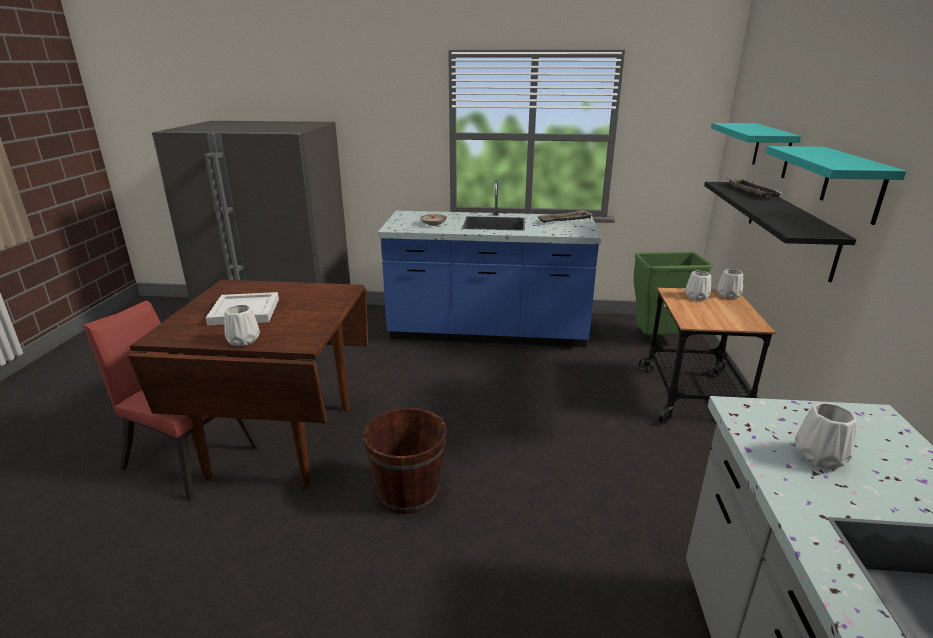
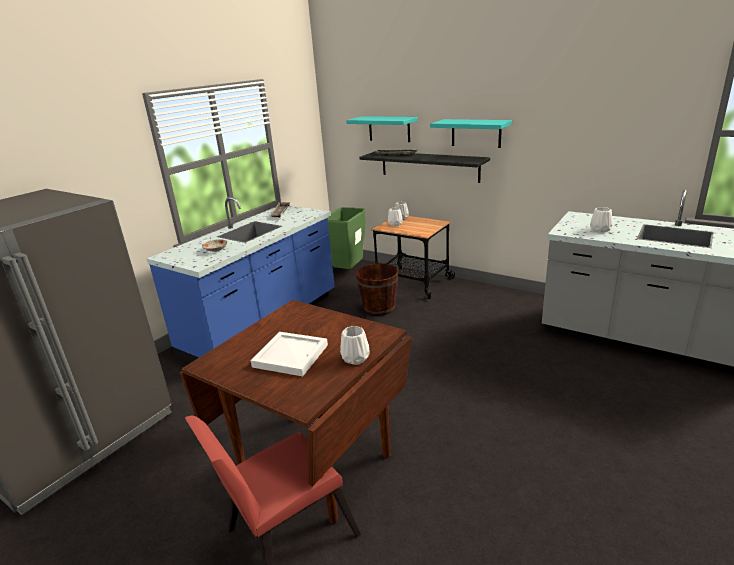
camera: 60 degrees left, 0 degrees up
brown bucket [363,408,447,514] -> brown bucket moved to [356,262,399,316]

